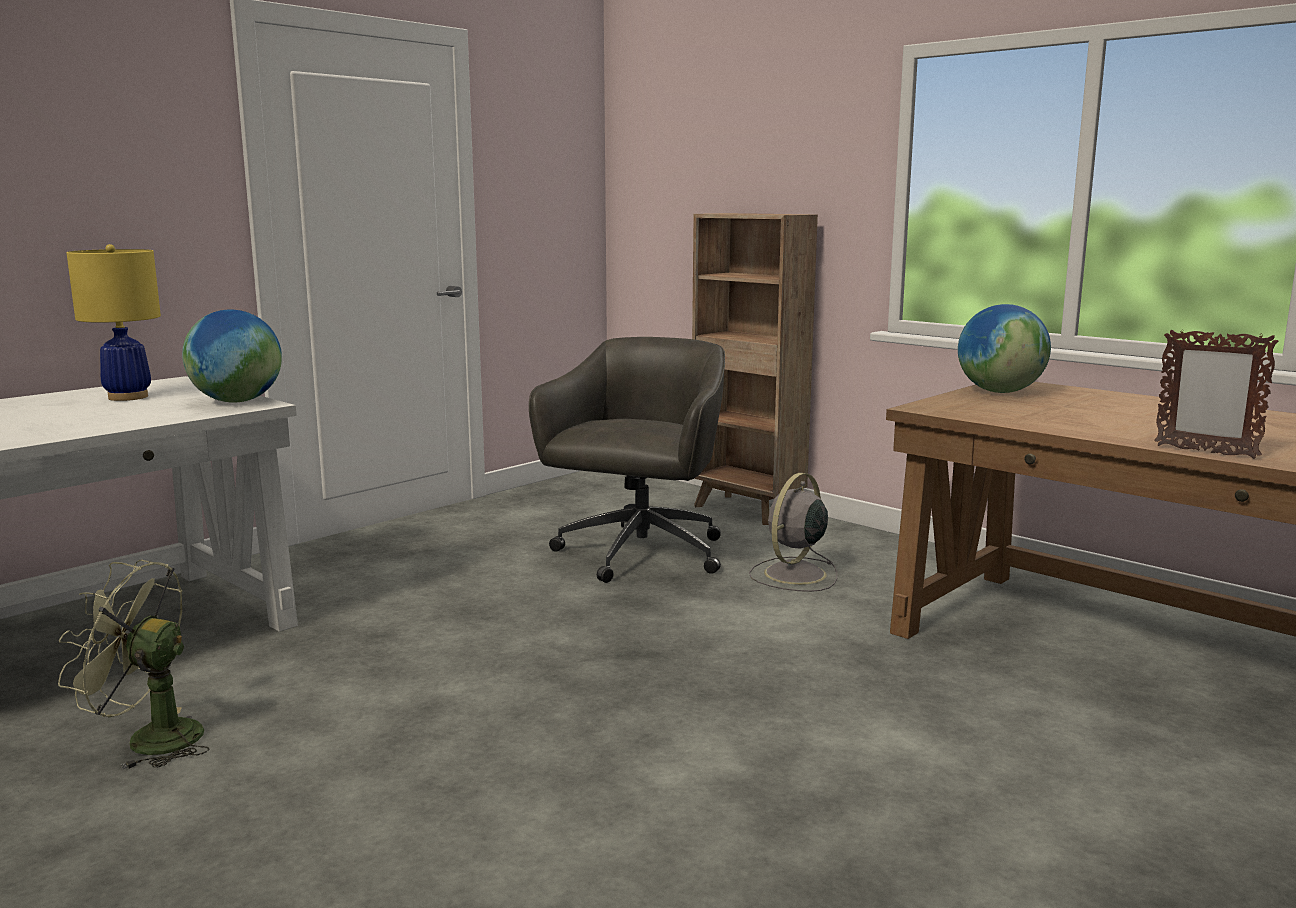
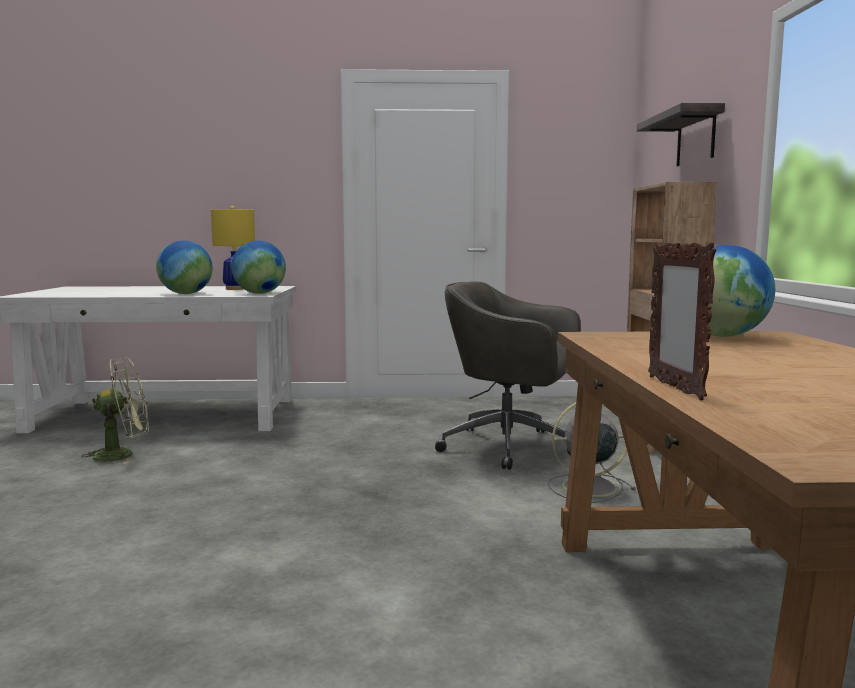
camera: 45 degrees right, 5 degrees down
green fan [58,560,210,769] -> green fan turned 105 degrees clockwise [81,357,149,464]
grey office chair [529,337,725,583] -> grey office chair turned 135 degrees counterclockwise [435,282,581,470]
none -> globe [156,240,213,294]
none -> shelf [637,103,725,166]

